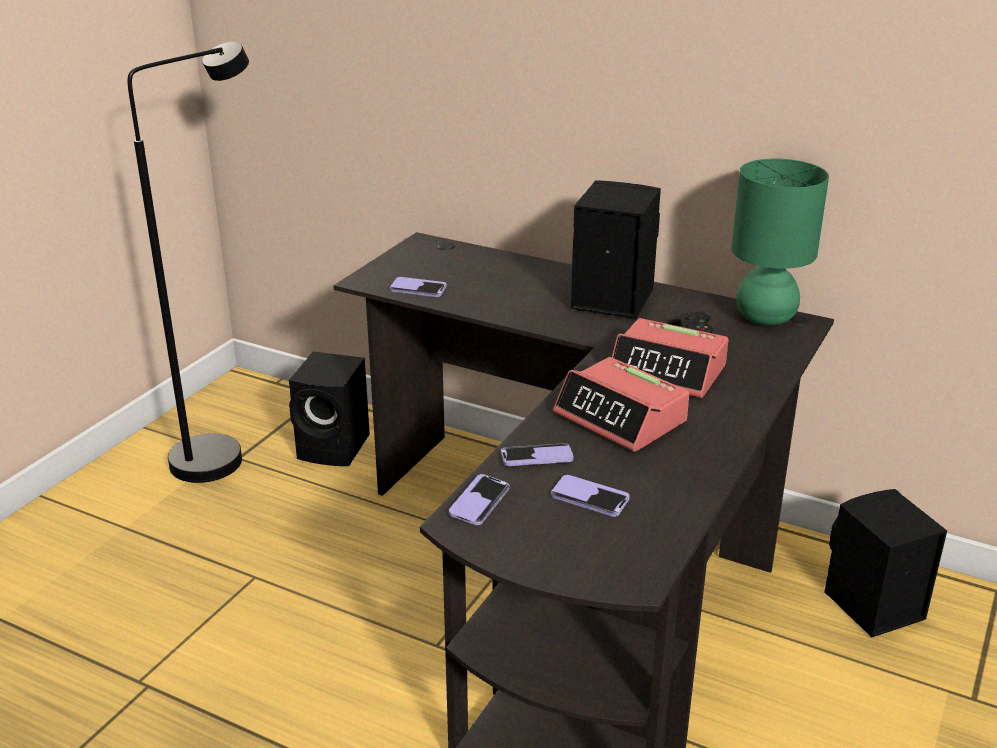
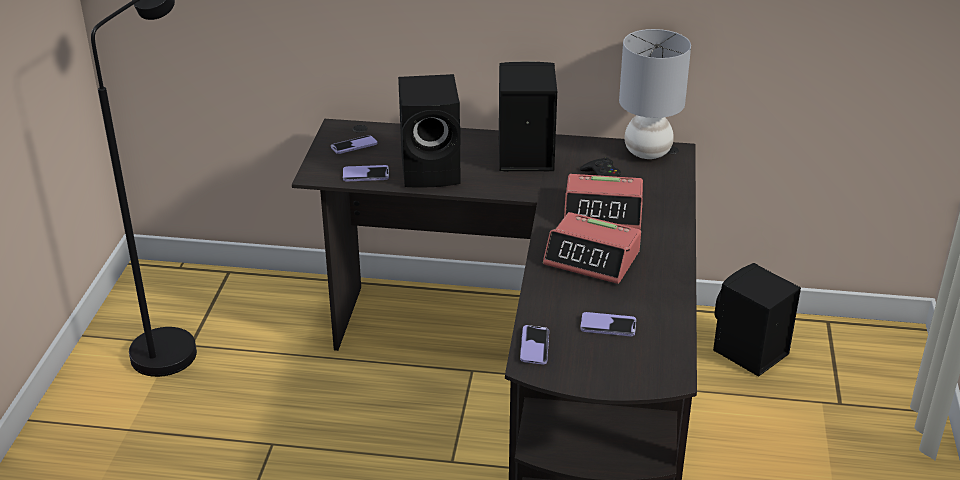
camera: 20 degrees left, 5 degrees up
black speaker [289,352,370,466] -> black speaker moved to [398,74,461,188]
phone [501,443,574,466] -> phone moved to [331,135,378,154]
green table lamp [731,159,829,326] -> grey table lamp [619,29,691,159]

